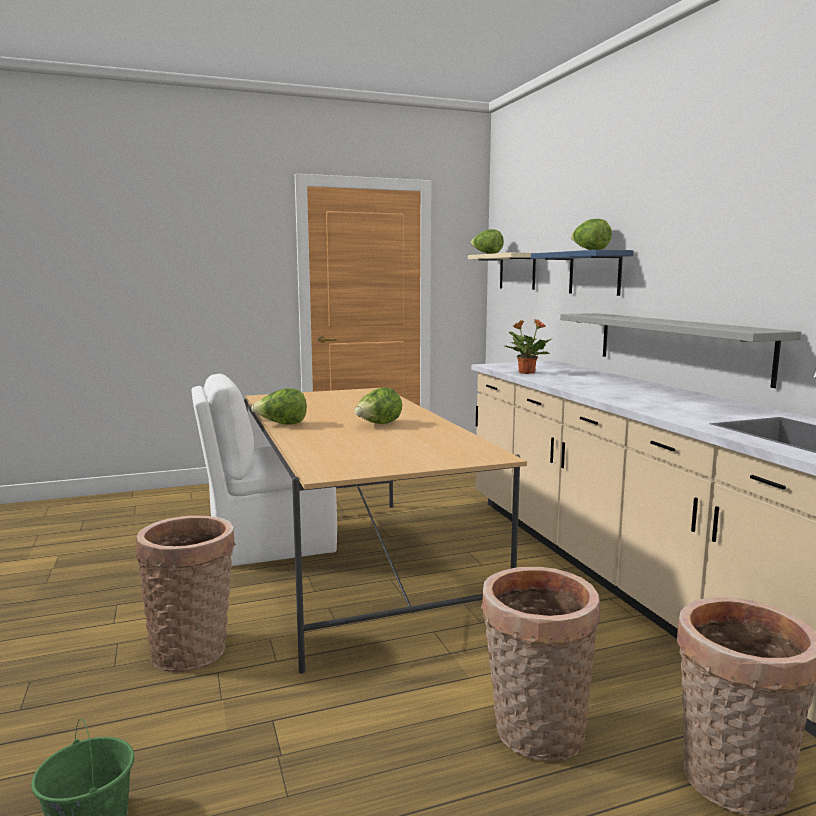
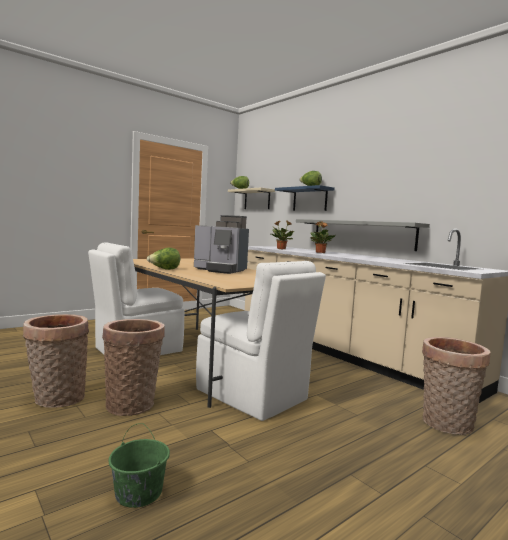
camera: 20 degrees left, 5 degrees down
lettuce [355,388,402,424] -> coffee machine [194,215,249,274]
basket [481,567,601,761] -> basket moved to [23,314,89,408]
none -> white chair [196,261,326,421]
none -> potted plant [310,222,336,253]

